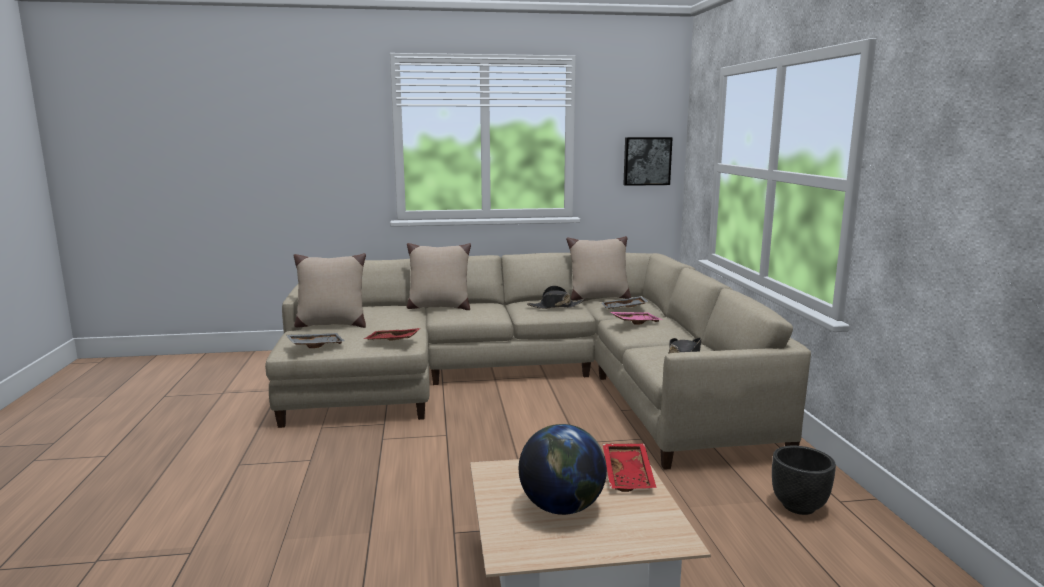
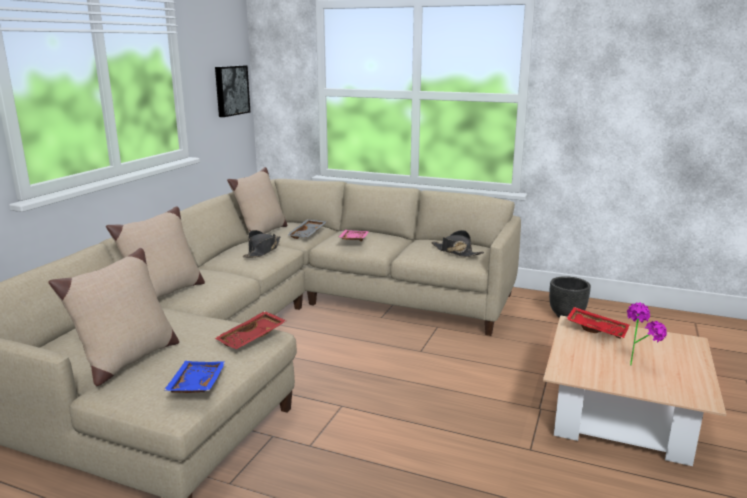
camera: 60 degrees left, 5 degrees up
grey tray [286,333,346,348] -> blue tray [163,361,226,393]
globe [519,424,607,515] -> potted plant [627,302,667,365]

